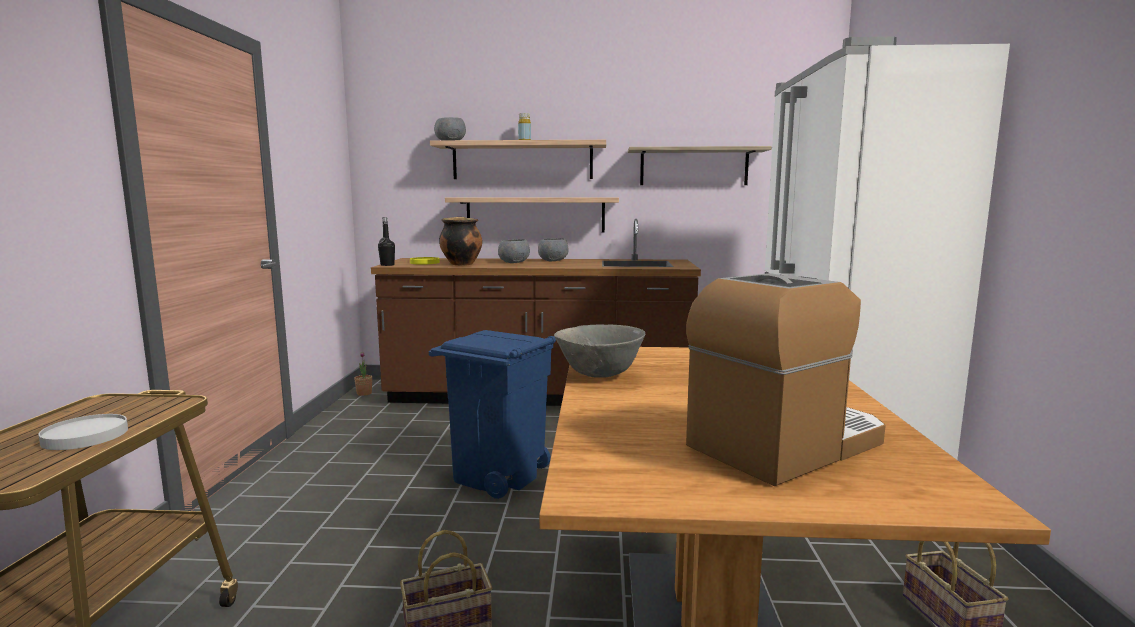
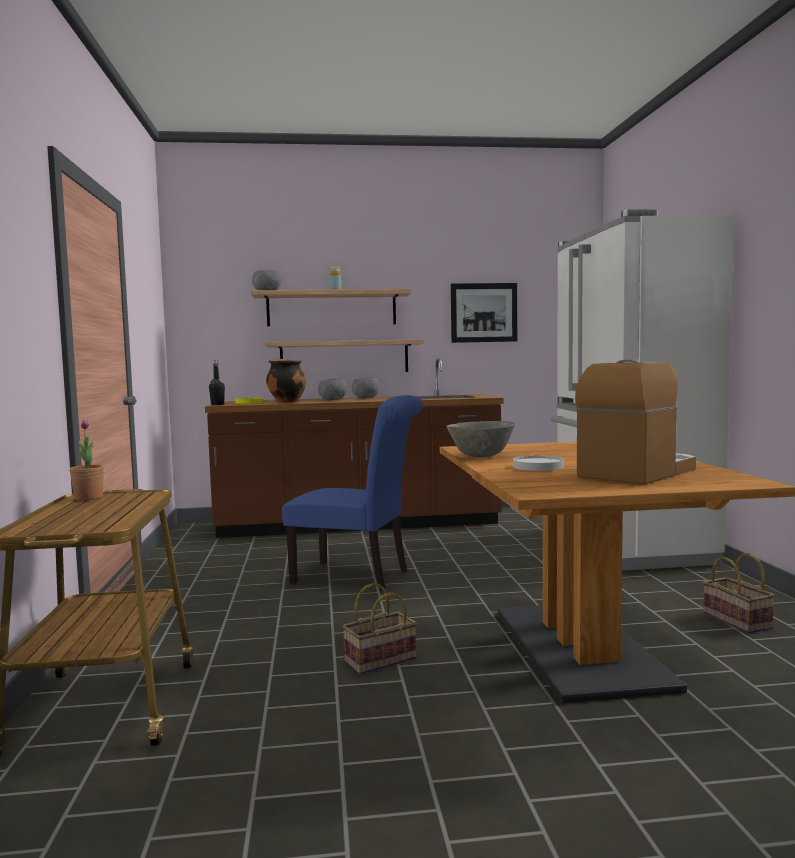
camera: 10 degrees left, 5 degrees down
white plate [38,414,128,450] -> white plate moved to [513,456,564,471]
potted plant [354,352,372,396] -> potted plant moved to [70,420,104,501]
blue trash can [429,330,556,499] -> blue chair [282,395,423,592]
shelf [628,146,772,185] -> picture [451,283,517,343]

